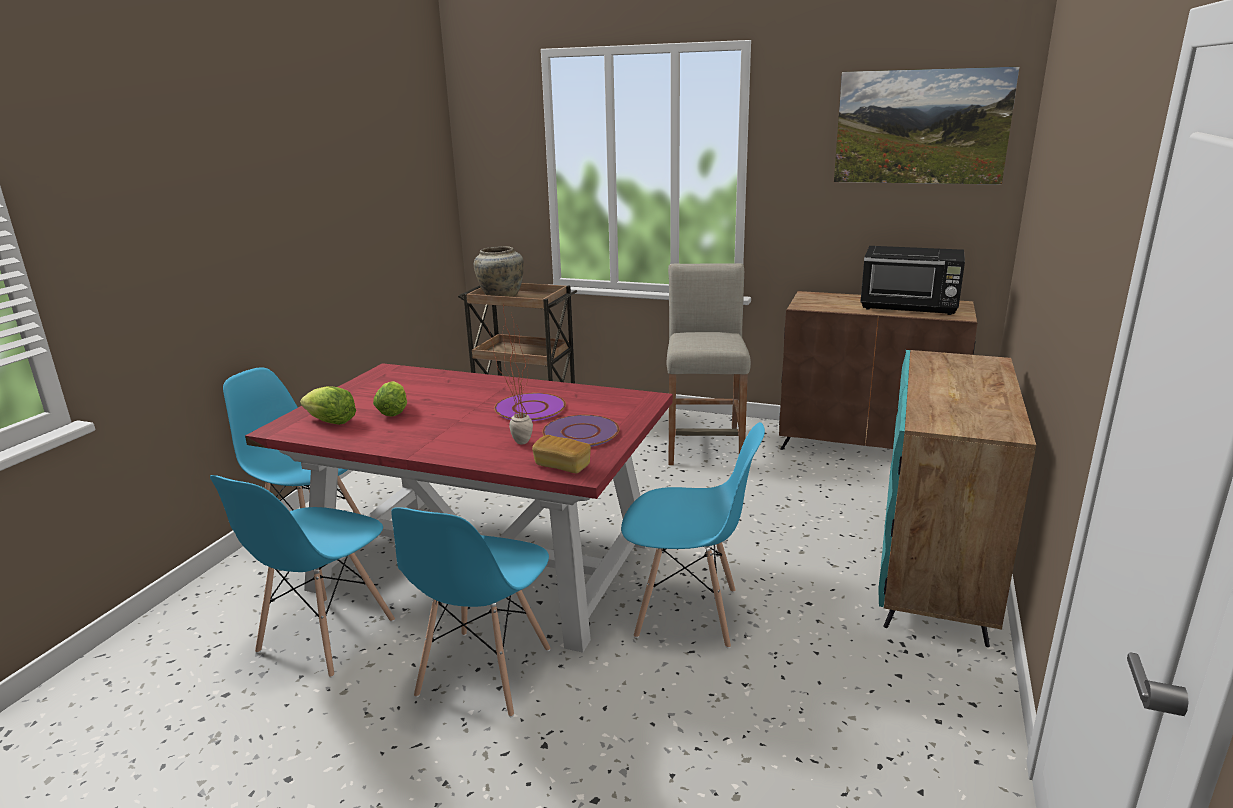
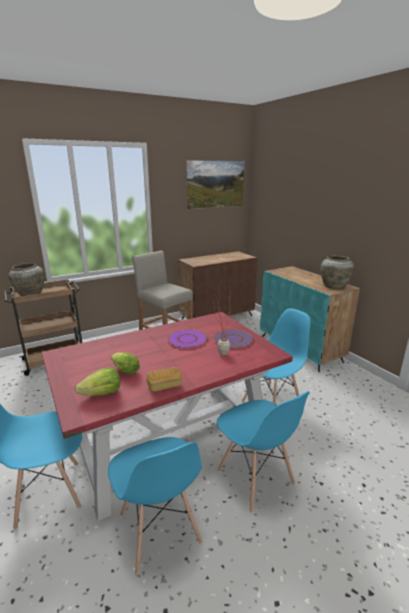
camera: 50 degrees left, 0 degrees up
bread [532,435,591,473] -> bread moved to [146,367,182,392]
black microwave [860,246,965,315] -> none
none -> beige vase [320,255,354,289]

